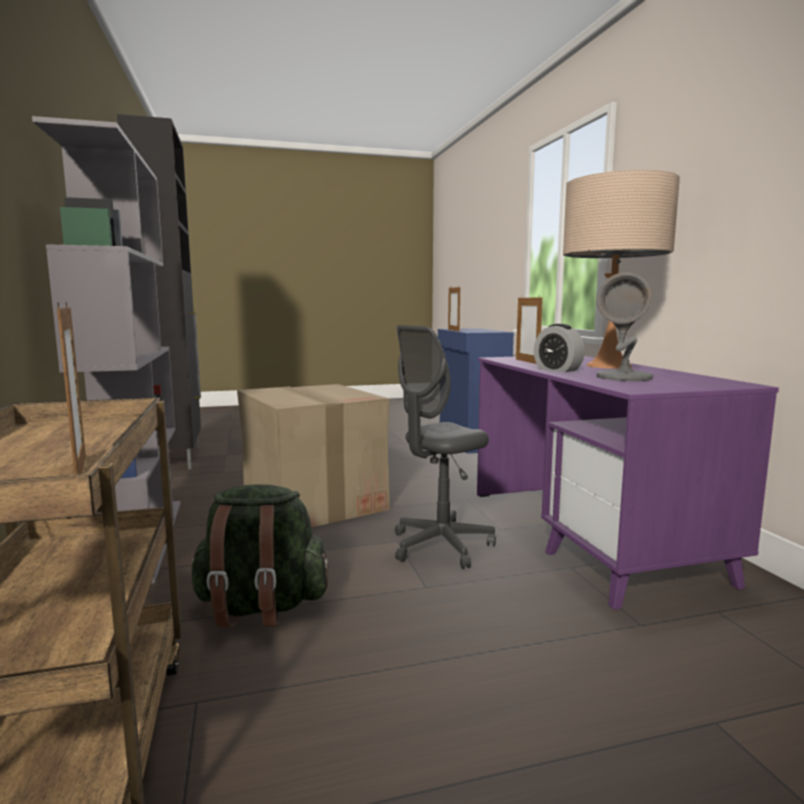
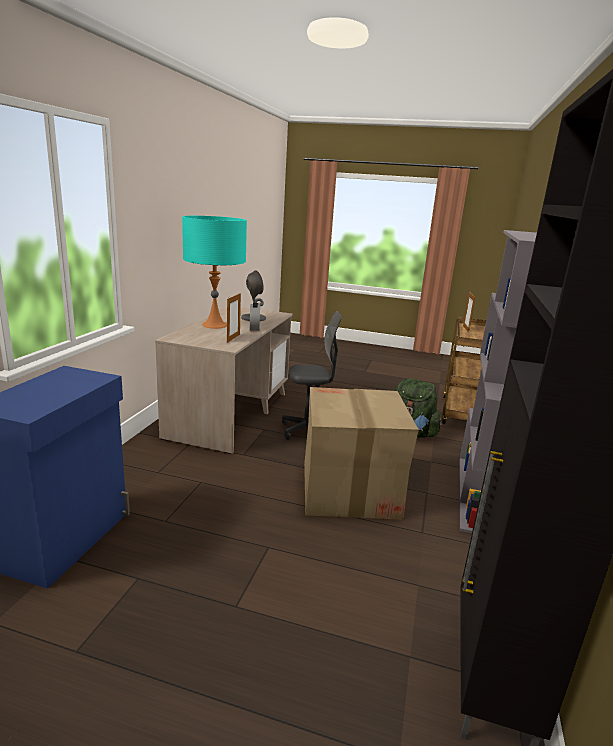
camera: 150 degrees left, 10 degrees up
picture frame [448,286,460,331] -> none
purple desk [477,356,779,610] -> beige desk [155,307,293,454]
beige table lamp [563,170,680,369] -> turquoise table lamp [182,216,247,329]

